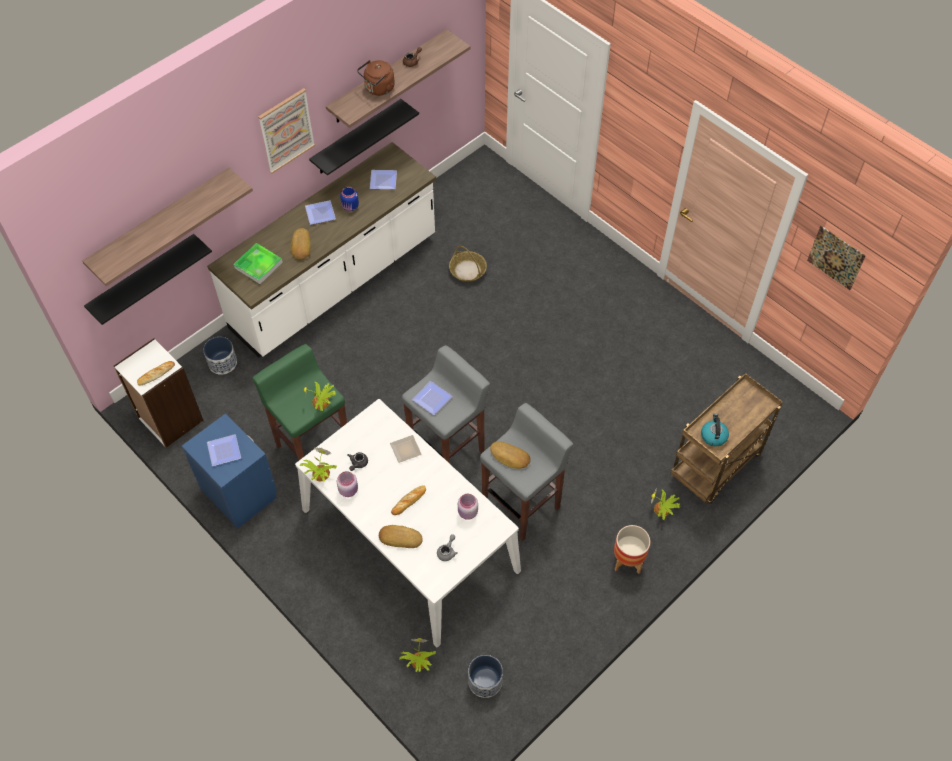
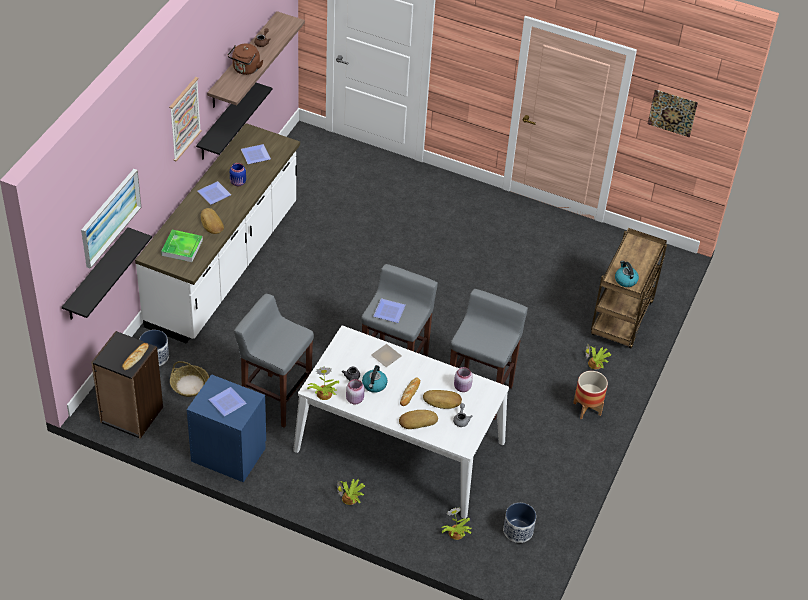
camera: 25 degrees left, 10 degrees down
shelf [82,168,253,286] -> picture [81,169,141,269]
white bookcase [114,338,203,448] -> black bookcase [91,331,163,439]
green stool [253,344,347,461] -> grey stool [234,294,314,428]
potted plant [304,382,336,411] -> potted plant moved to [337,479,365,505]
basket [449,246,487,282] -> basket moved to [170,361,209,397]
bread [490,441,531,469] -> bread moved to [423,390,462,409]
none -> kettle [362,365,388,393]

